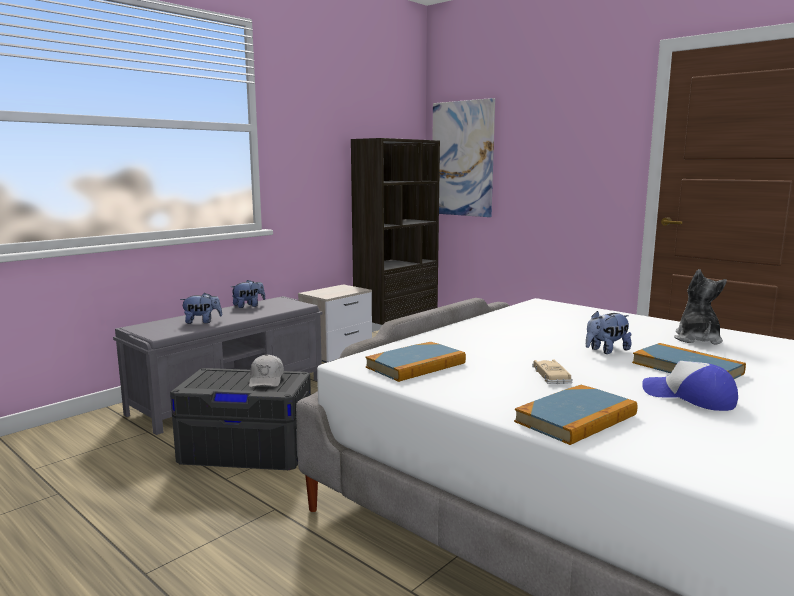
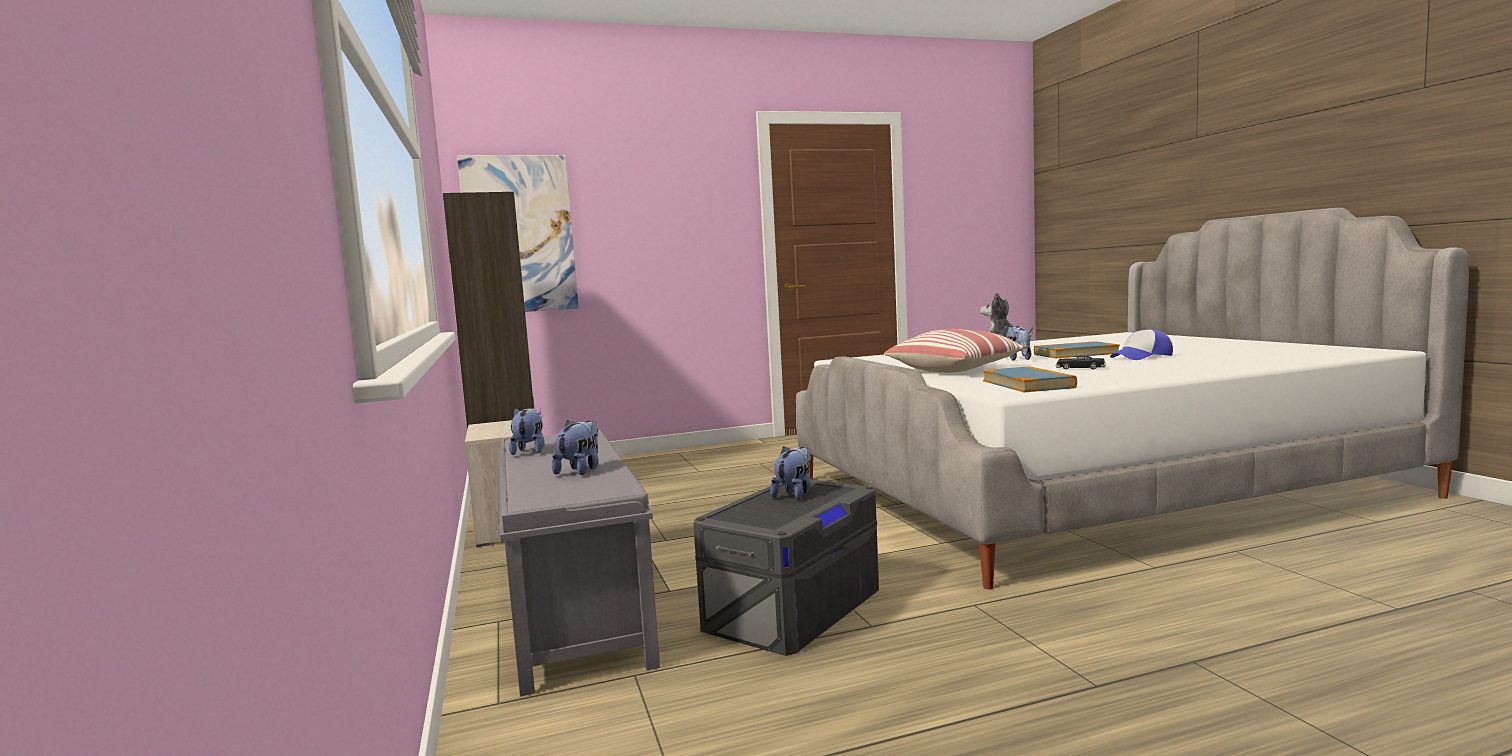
camera: 60 degrees left, 5 degrees down
white cap [249,354,284,387] -> plush toy [770,446,812,500]
book [514,385,638,445] -> none
beige toy car [532,359,573,384] -> black toy car [1056,356,1106,369]
none -> pillow [884,329,1028,373]

